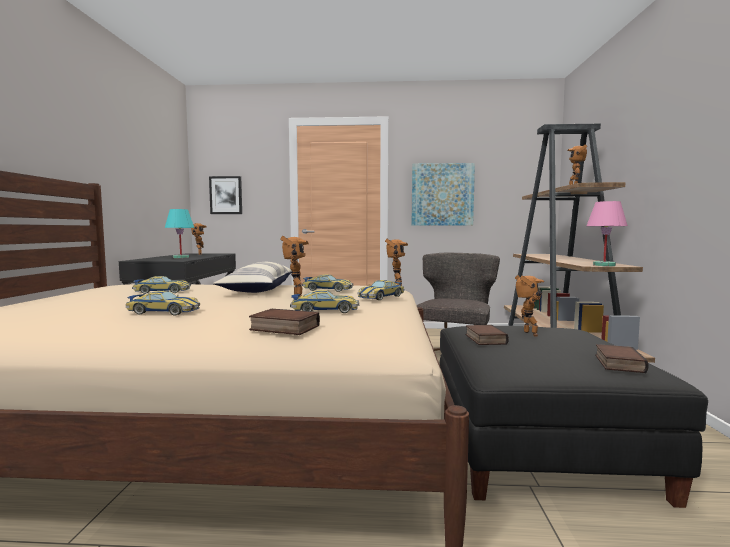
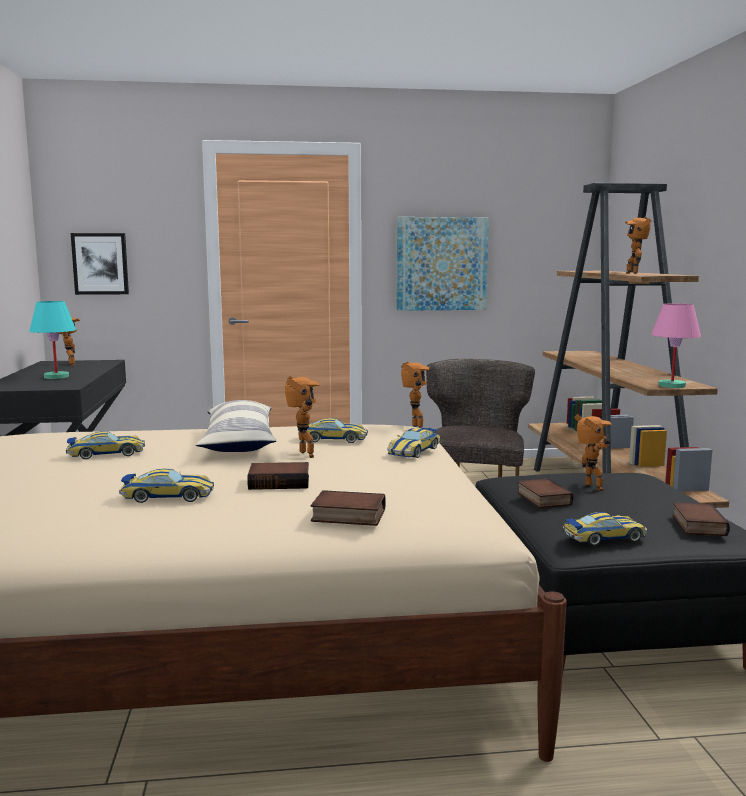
camera: 10 degrees left, 5 degrees up
toy car [290,290,359,313] -> toy car moved to [563,512,647,546]
none -> book [247,462,309,490]

